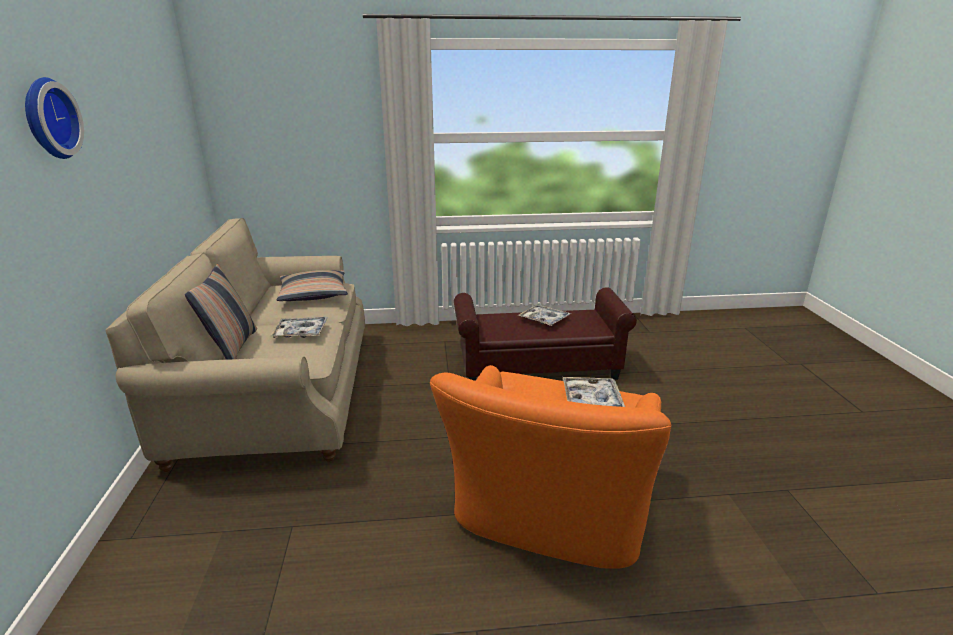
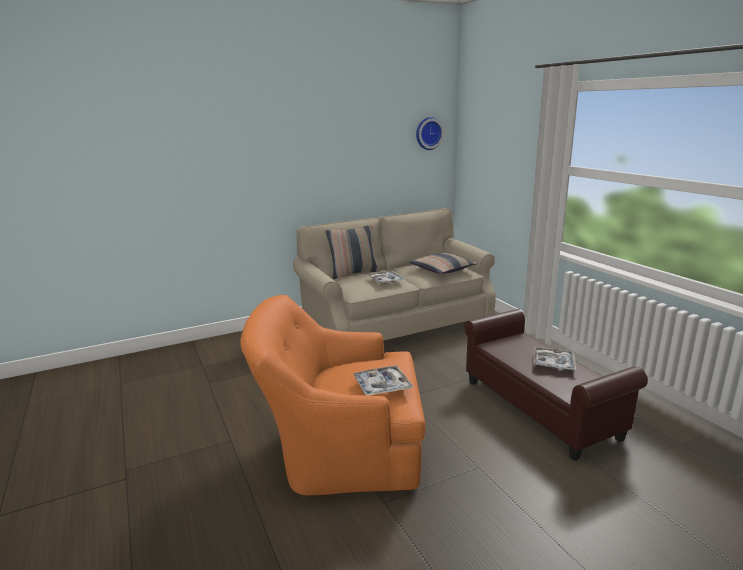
camera: 70 degrees right, 5 degrees down
wall clock [25,77,84,159] -> wall clock moved to [416,117,444,150]

